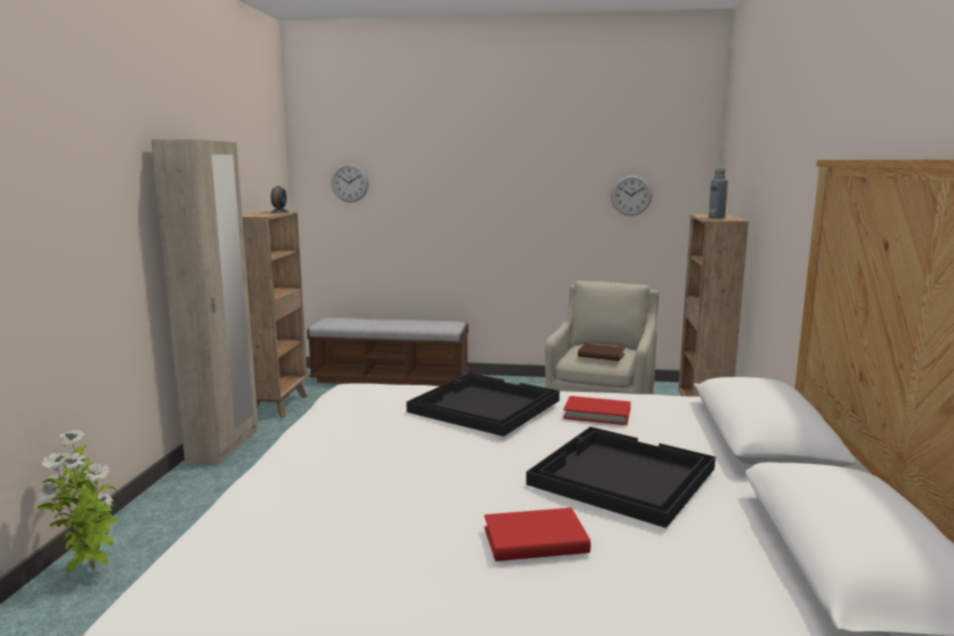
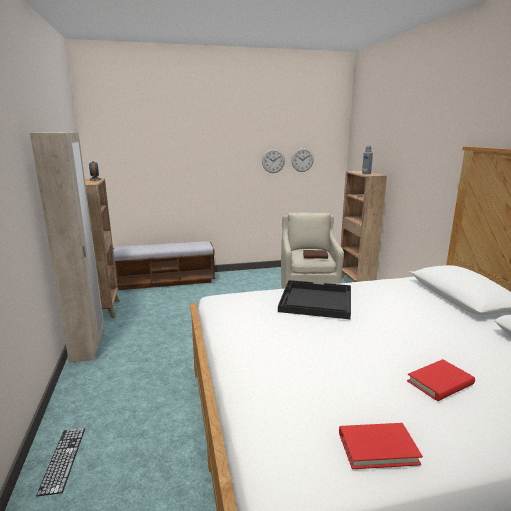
camera: 20 degrees left, 5 degrees up
potted plant [37,429,118,574] -> keyboard [36,428,85,496]
wall clock [331,163,369,202] -> wall clock moved to [262,149,285,173]
black tray [526,427,715,528] -> none
red book [563,396,631,425] -> red book moved to [339,423,423,469]

